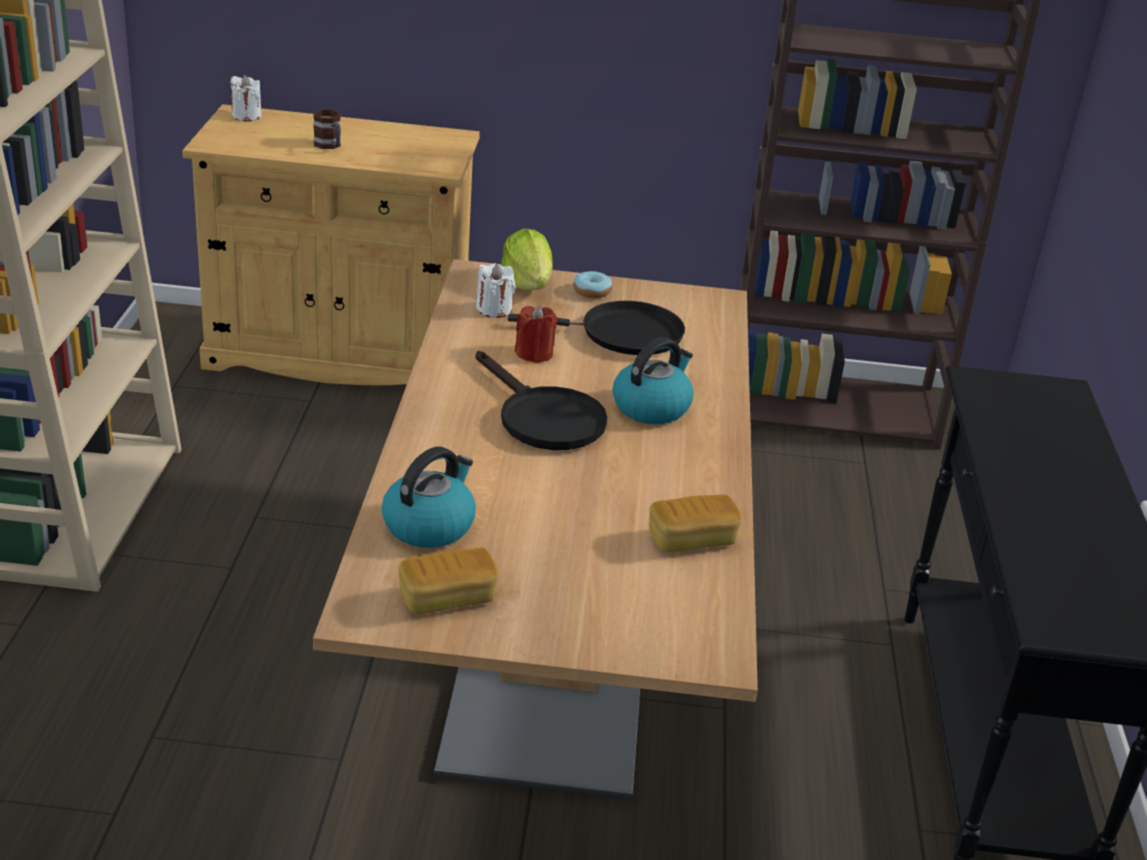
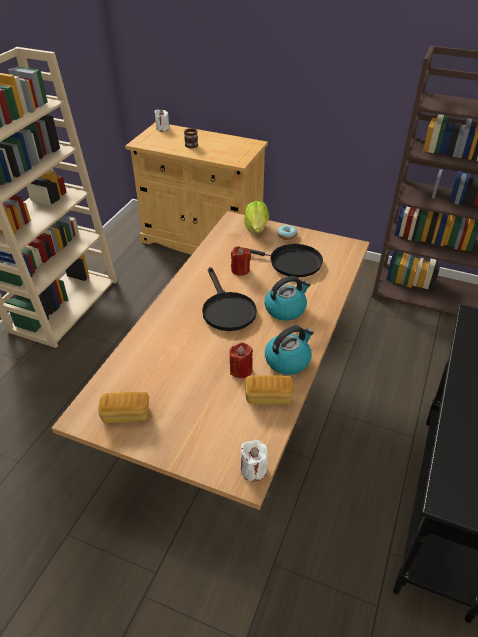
camera: 20 degrees right, 10 degrees up
kettle [382,447,476,548] -> kettle moved to [265,325,314,375]
white candle [476,263,516,318] -> white candle moved to [240,440,268,481]
none -> red candle [230,342,253,378]

